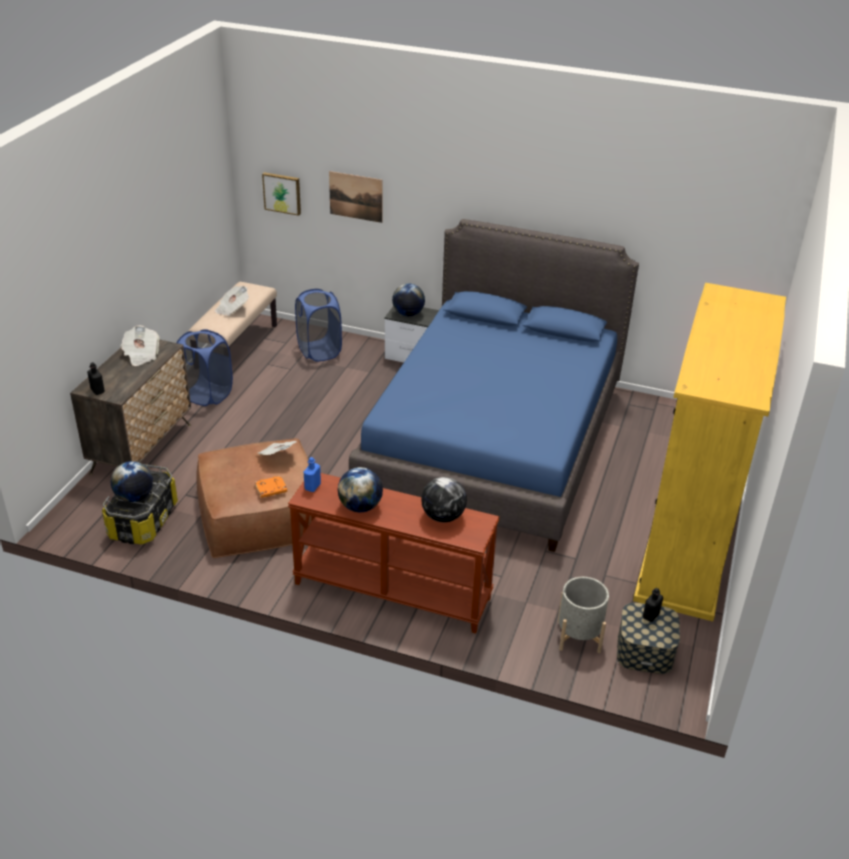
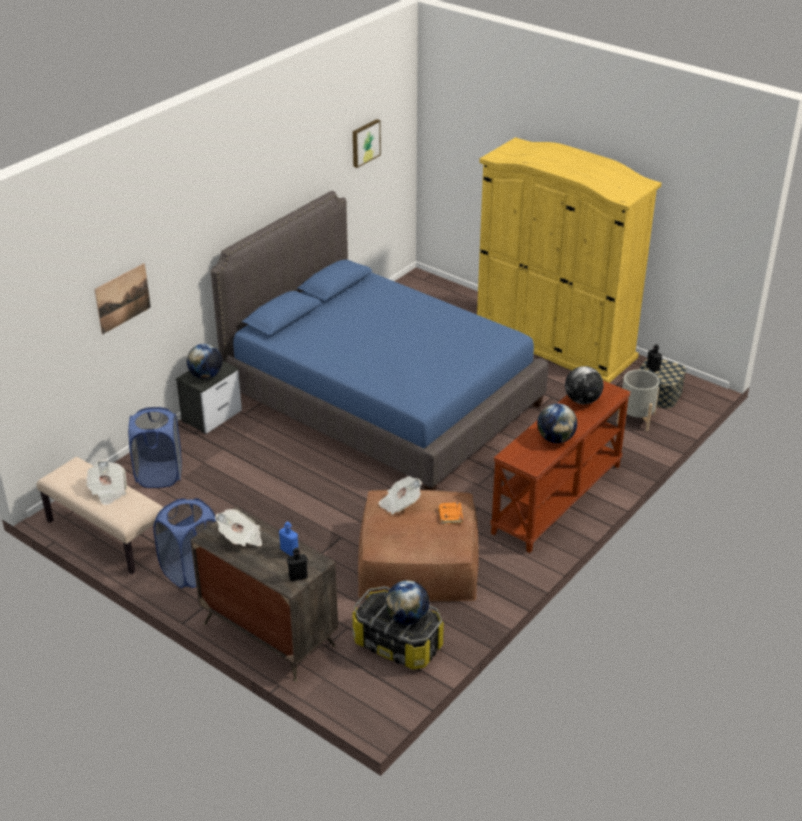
camera: 70 degrees left, 0 degrees up
picture [262,172,301,216] -> picture moved to [353,119,381,168]
blue bottle [304,457,321,492] -> blue bottle moved to [279,522,298,556]

